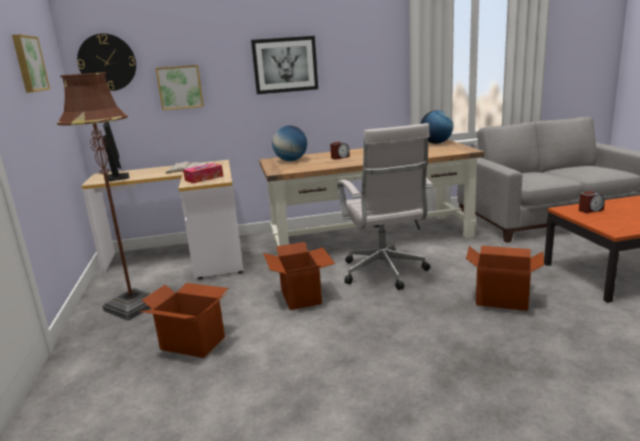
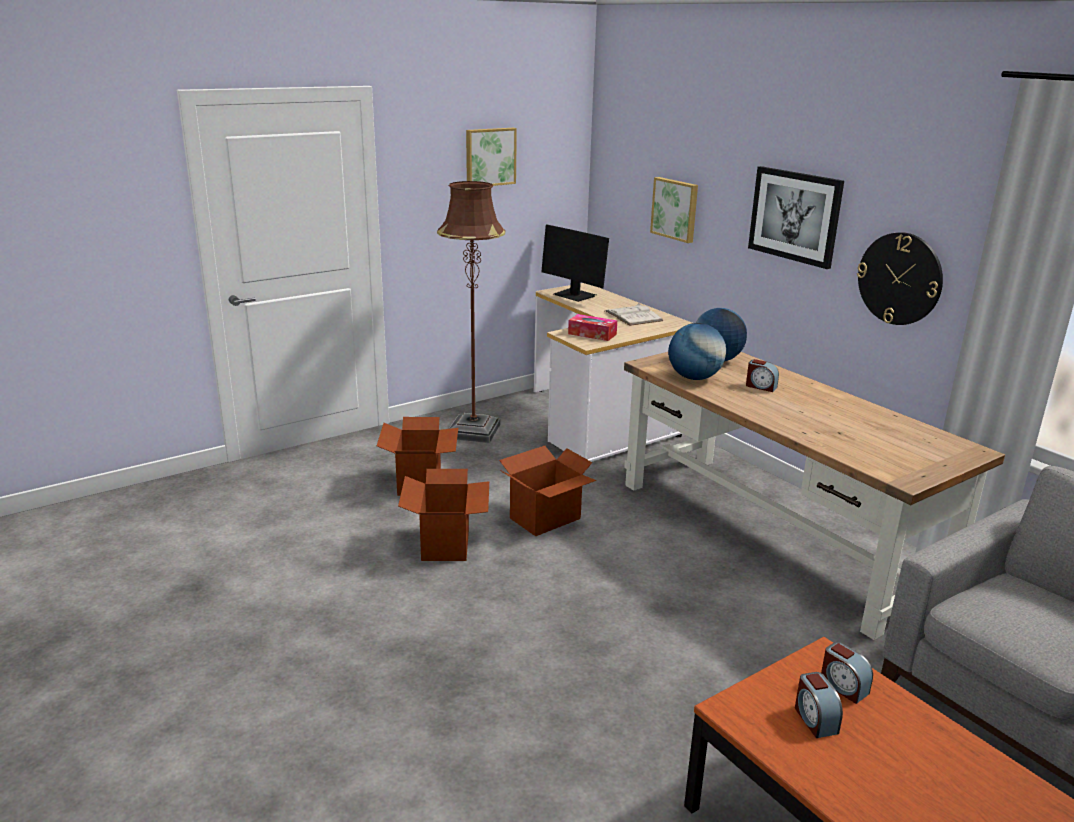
camera: 65 degrees right, 5 degrees up
wall clock [77,33,136,91] -> wall clock moved to [857,232,943,325]
monitor [102,122,129,181] -> monitor turned 90 degrees clockwise [541,225,609,302]
white office chair [337,123,433,290] -> none
globe [420,110,453,144] -> globe moved to [668,323,726,380]
cardboard box [466,246,544,311] -> cardboard box moved to [398,469,489,561]
none -> alarm clock [795,672,843,738]

